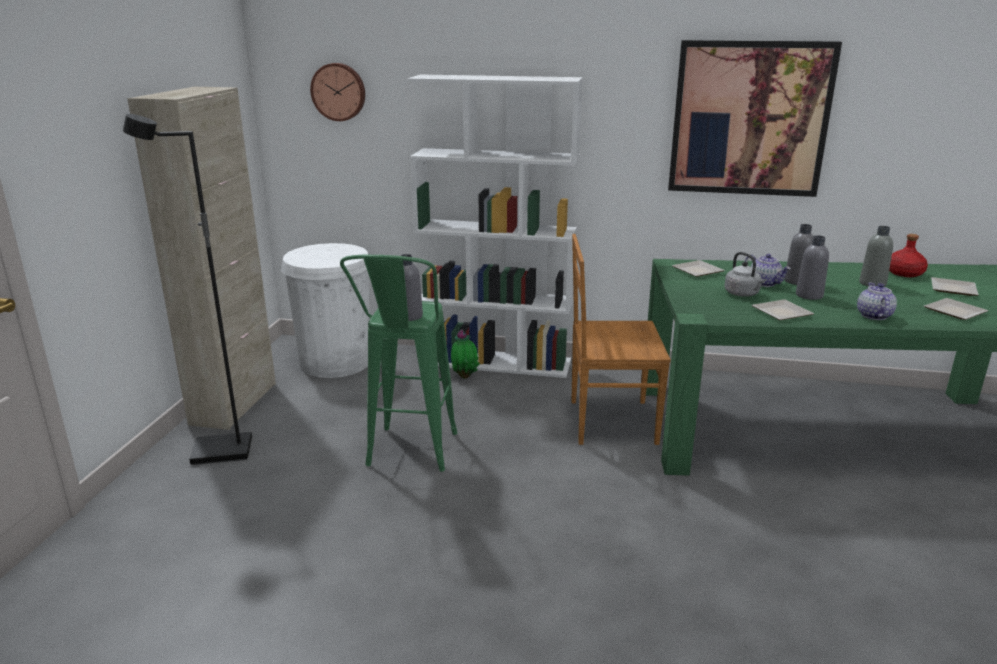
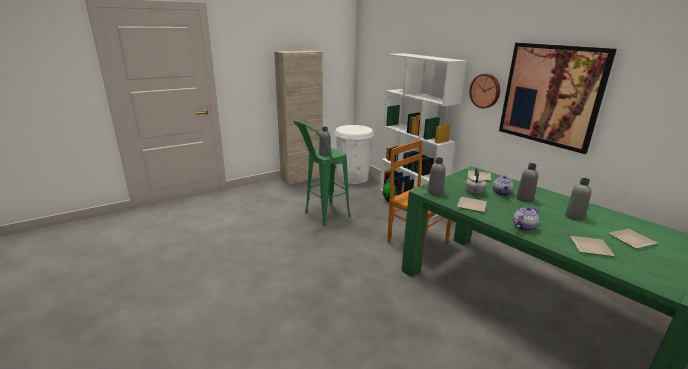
camera: 45 degrees right, 0 degrees up
black floor lamp [123,114,252,465] -> none
wall clock [310,63,365,121] -> wall clock moved to [469,74,500,108]
grey bottle [796,235,829,300] -> grey bottle moved to [428,157,446,196]
red bottle [889,234,928,277] -> none

